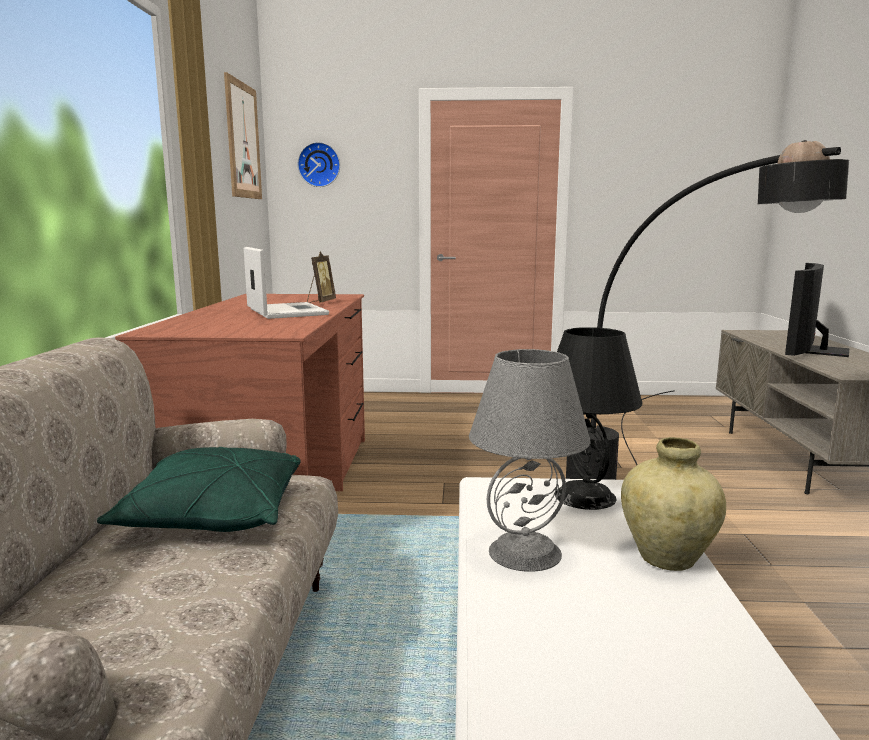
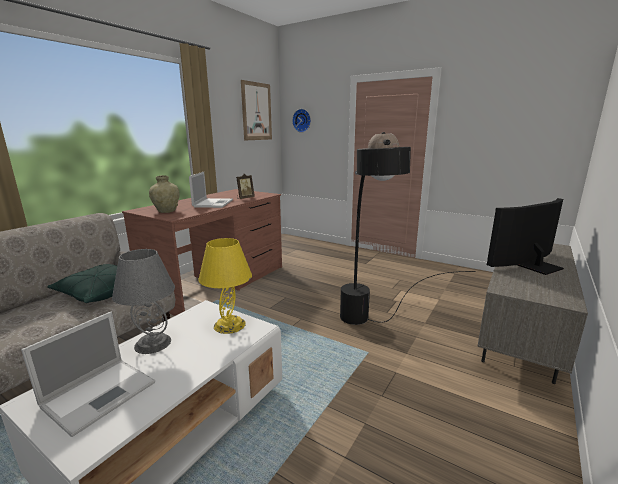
camera: 30 degrees right, 5 degrees up
black table lamp [555,327,643,510] -> yellow table lamp [199,238,252,334]
beige vase [621,437,726,571] -> beige vase moved to [149,175,180,213]
none -> laptop [21,312,155,437]

